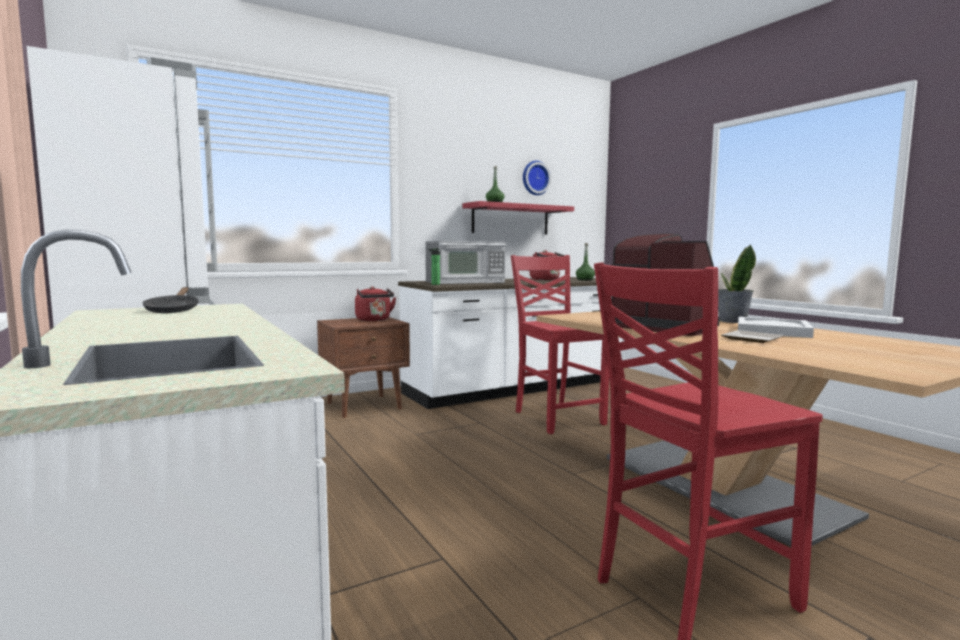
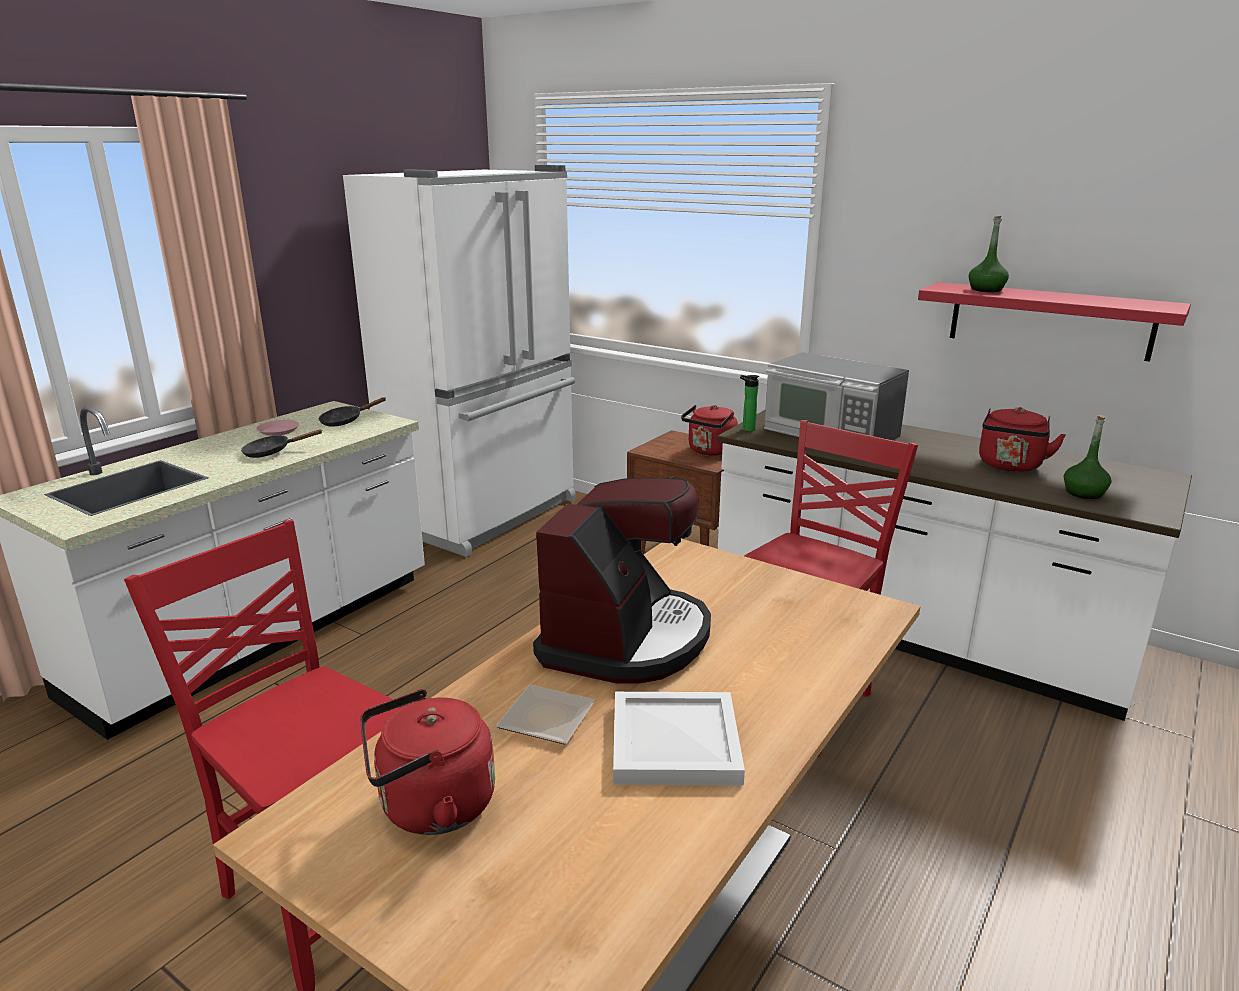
camera: 65 degrees right, 15 degrees up
wall clock [523,161,551,195] -> none
potted plant [718,244,756,323] -> none
none -> black frying pan [241,429,323,458]
none -> pink plate [256,420,299,436]
none -> red kettle [360,689,495,835]

